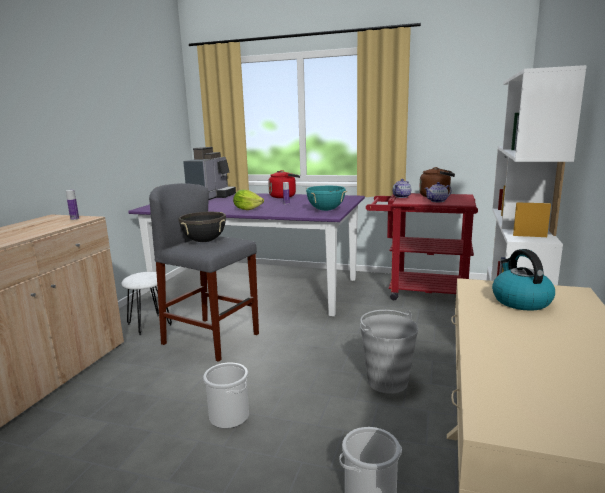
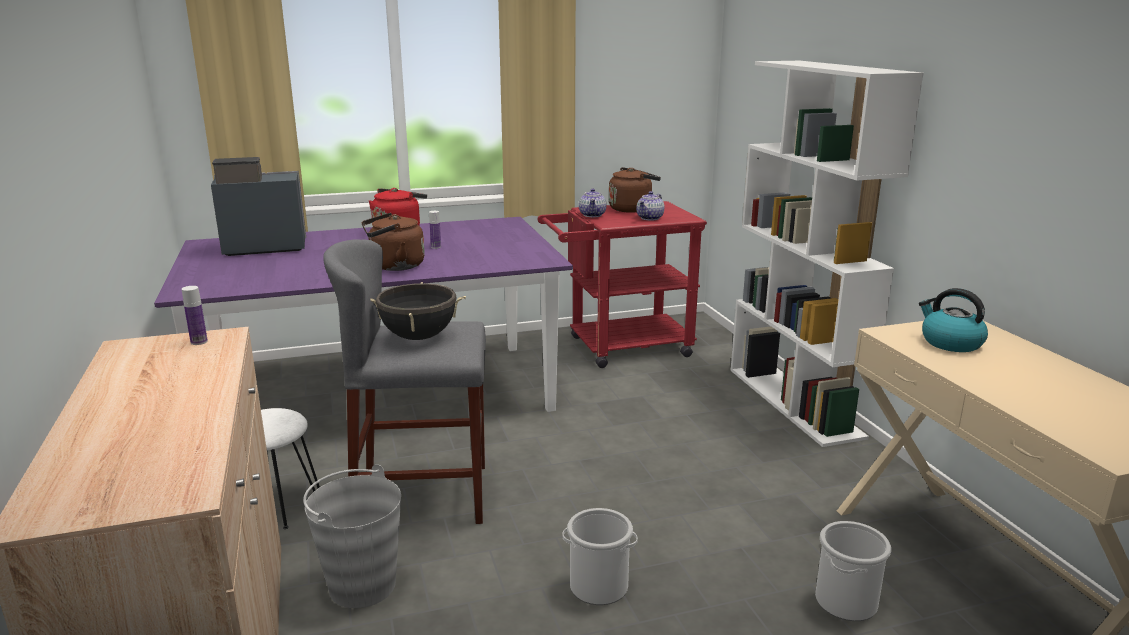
camera: 35 degrees left, 5 degrees up
coffee machine [183,147,236,200] -> coffee machine turned 90 degrees counterclockwise [211,157,306,256]
lettuce [233,189,264,210] -> brown kettle [362,213,425,271]
turquoise cooking pot [306,186,347,211] -> none
grey bucket [360,310,418,394] -> grey bucket moved to [303,464,401,608]

